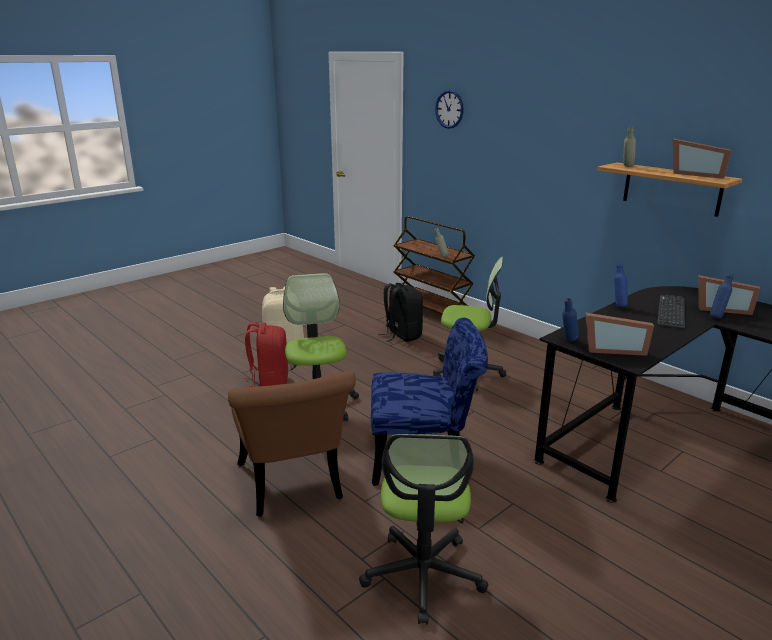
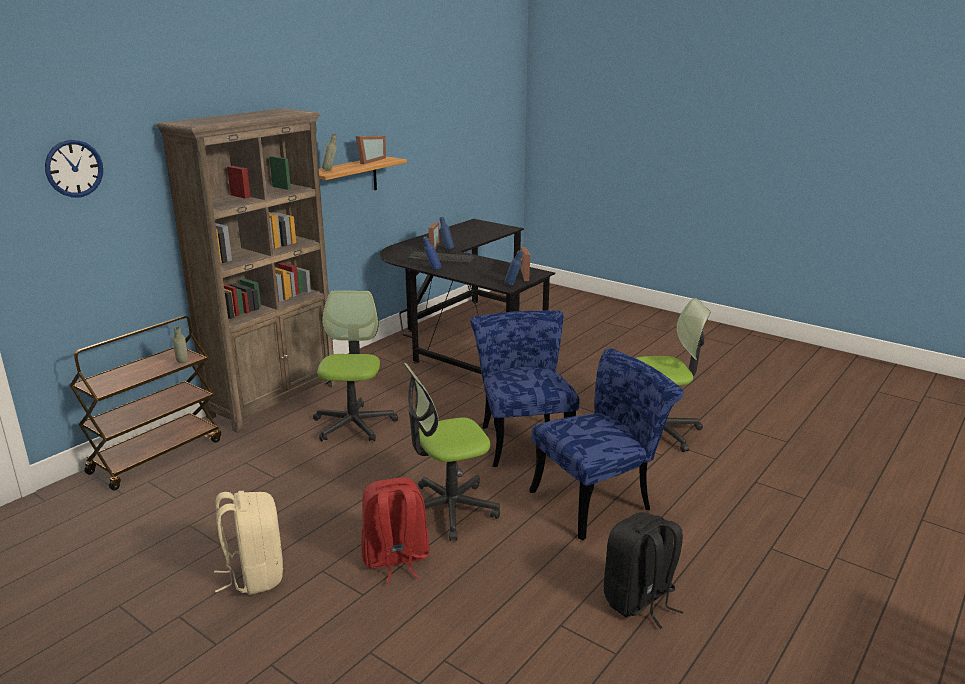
camera: 100 degrees left, 0 degrees up
brown chair [228,371,356,517] -> blue chair [529,349,684,540]
black backpack [378,283,423,342] -> black backpack moved to [604,512,683,629]
none -> brown bookcase [156,108,337,433]

